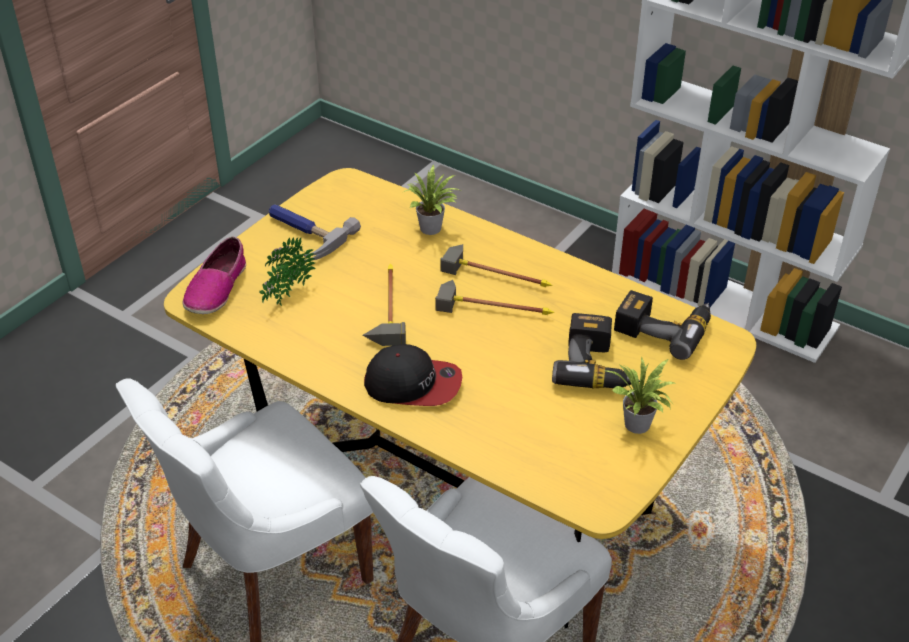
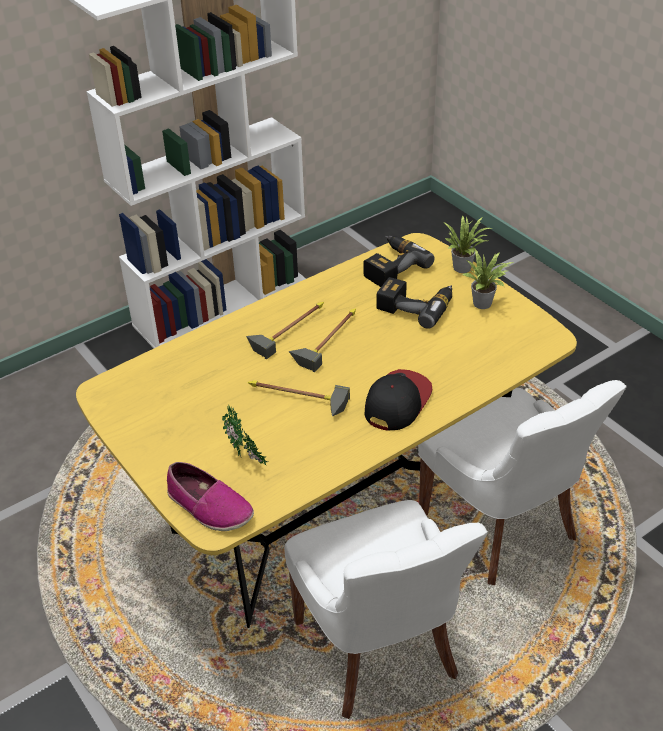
camera: 70 degrees left, 0 degrees up
hammer [269,204,361,261] -> none
potted plant [403,164,463,235] -> potted plant moved to [443,215,492,273]

